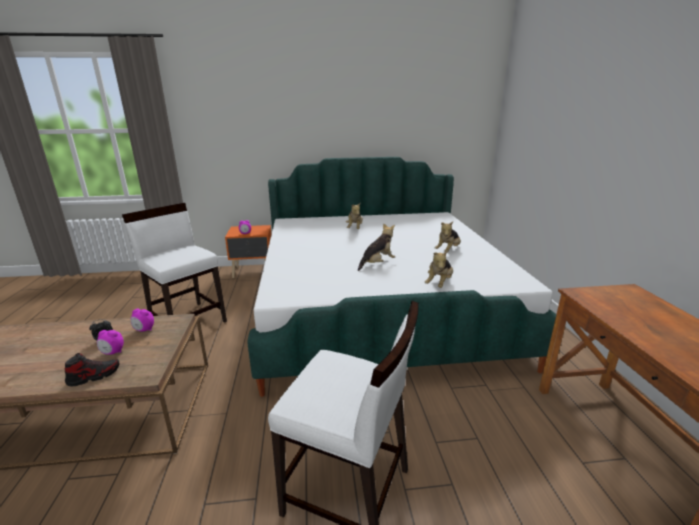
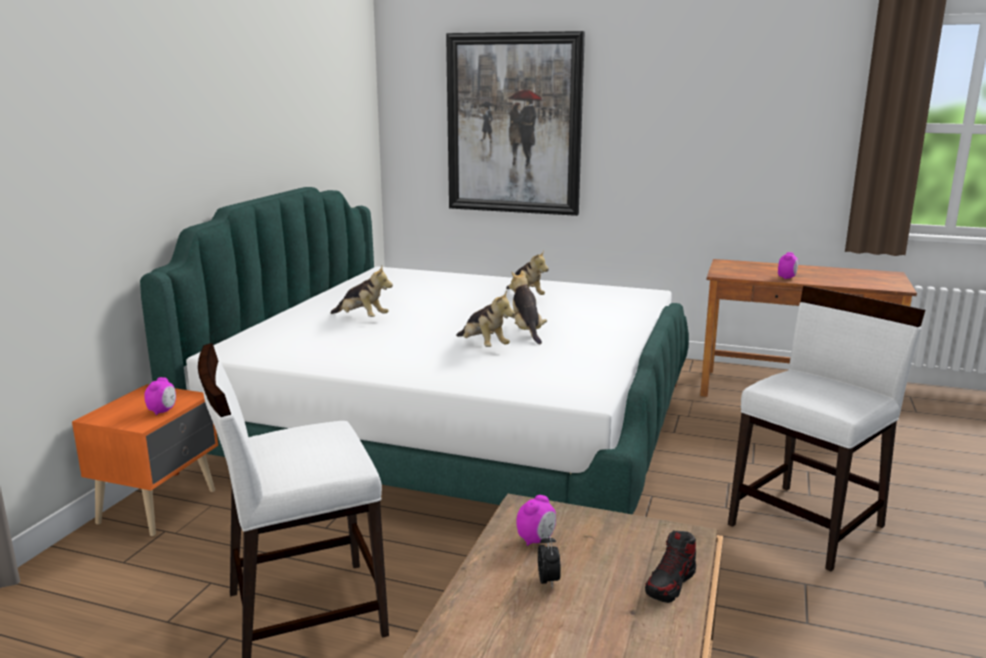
camera: 65 degrees left, 5 degrees down
shoe [65,353,119,387] -> shoe turned 135 degrees counterclockwise [645,530,696,603]
alarm clock [97,330,124,355] -> alarm clock moved to [778,252,798,279]
plush toy [425,250,453,288] -> plush toy moved to [456,290,515,347]
none -> picture [446,31,585,216]

